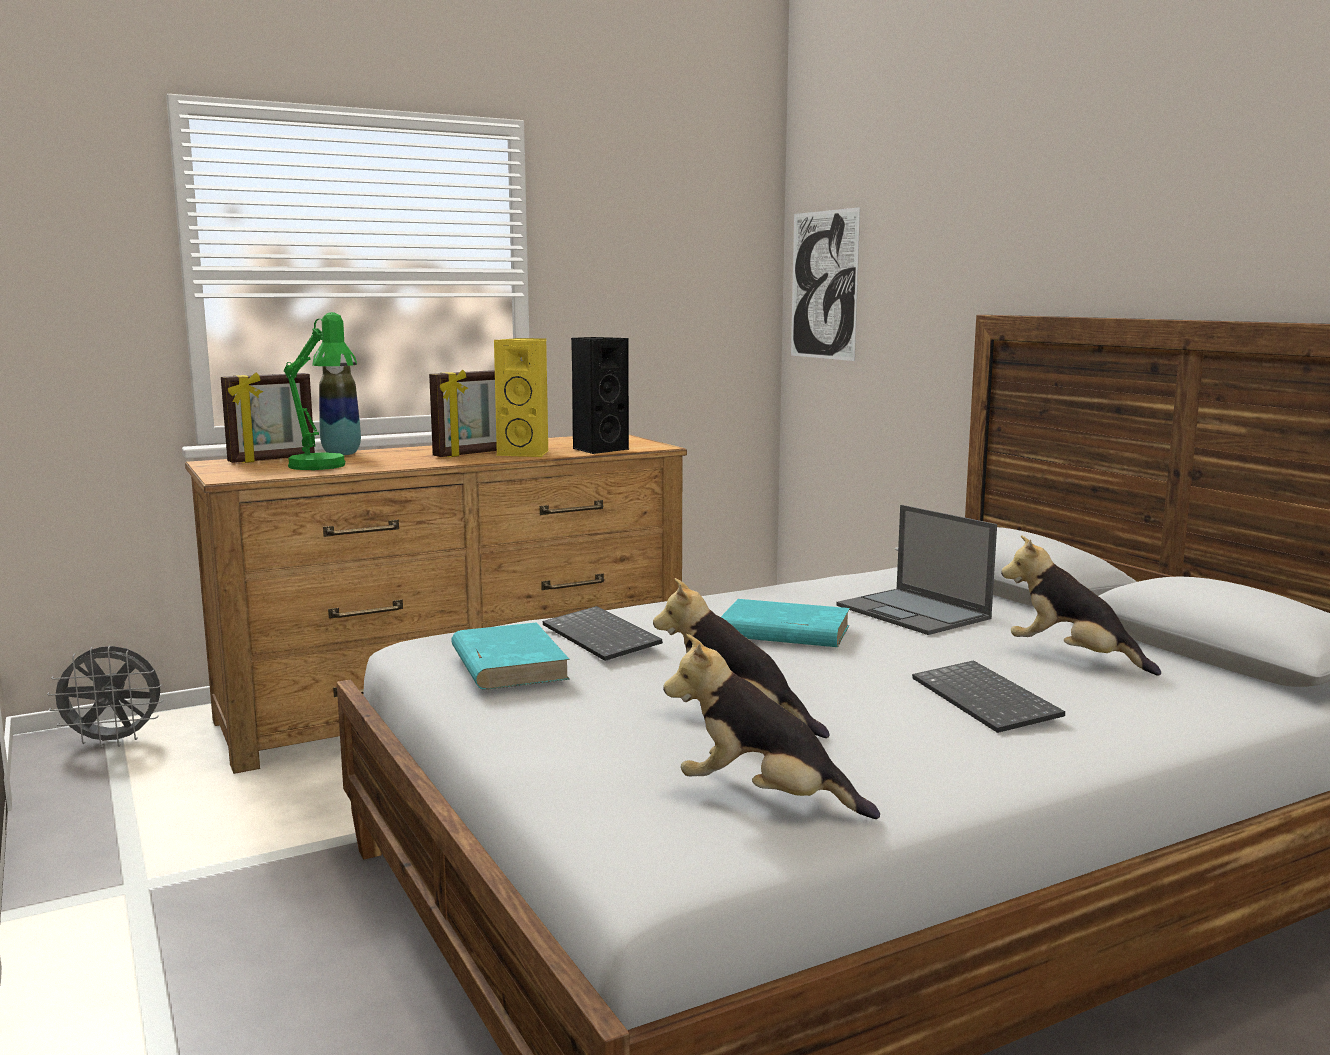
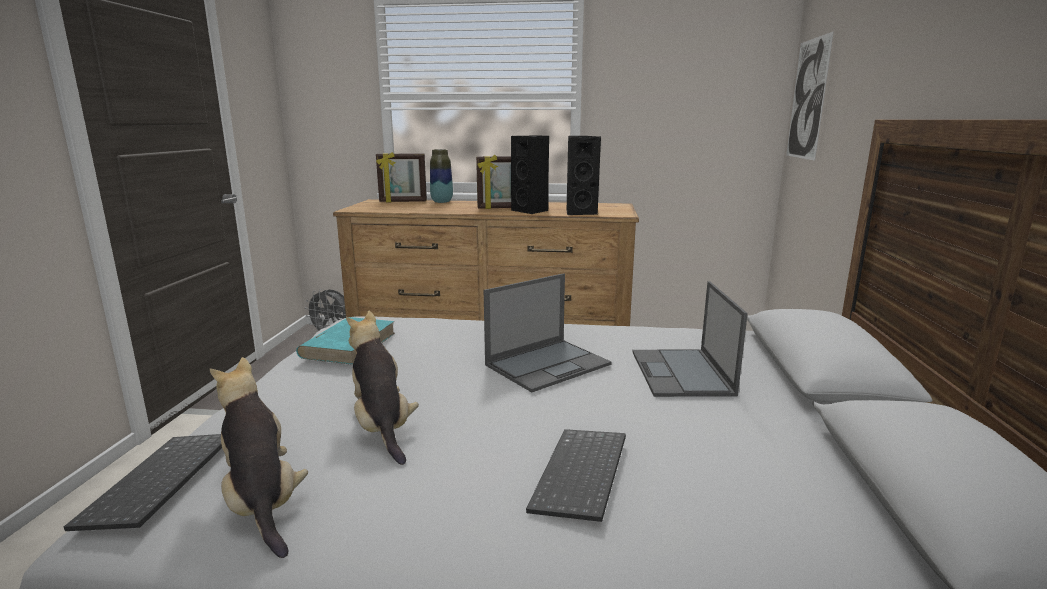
camera: 35 degrees right, 5 degrees up
green table lamp [283,312,357,470] -> none
yellow speaker [494,338,549,458] -> black speaker [511,135,549,214]
keyboard [543,606,663,661] -> keyboard moved to [64,434,222,531]
turquoise book [721,599,850,647] -> laptop [484,273,612,392]
plush toy [1001,535,1161,676] -> none

